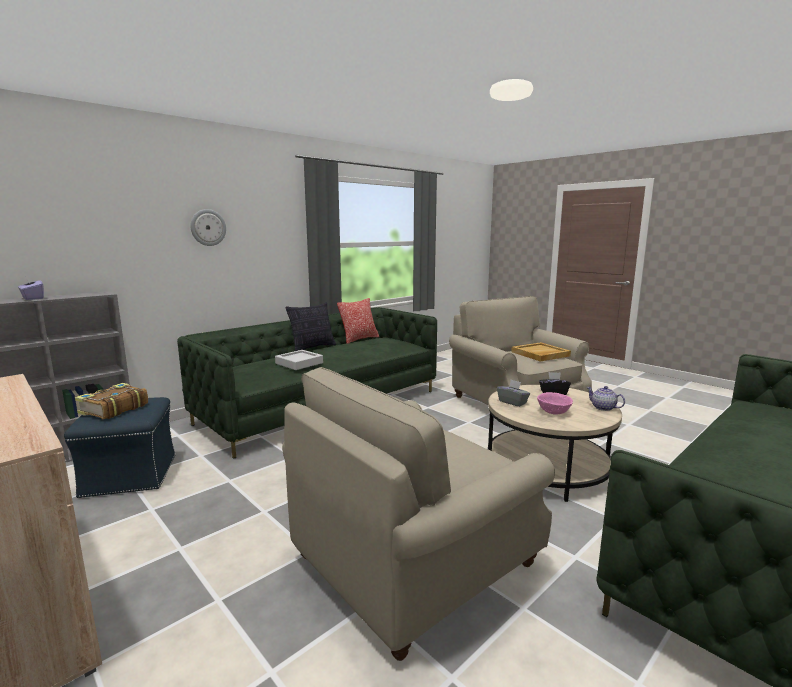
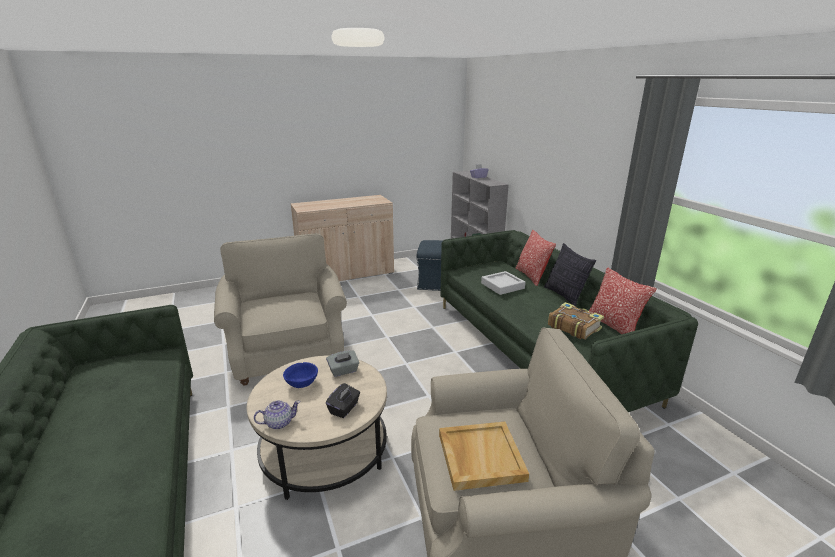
camera: 110 degrees right, 10 degrees up
book [75,383,148,419] -> book moved to [548,302,604,339]
wall clock [190,209,226,246] -> none
pink bowl [537,392,573,414] -> blue bowl [283,362,318,388]
none -> pillow [515,230,556,286]

